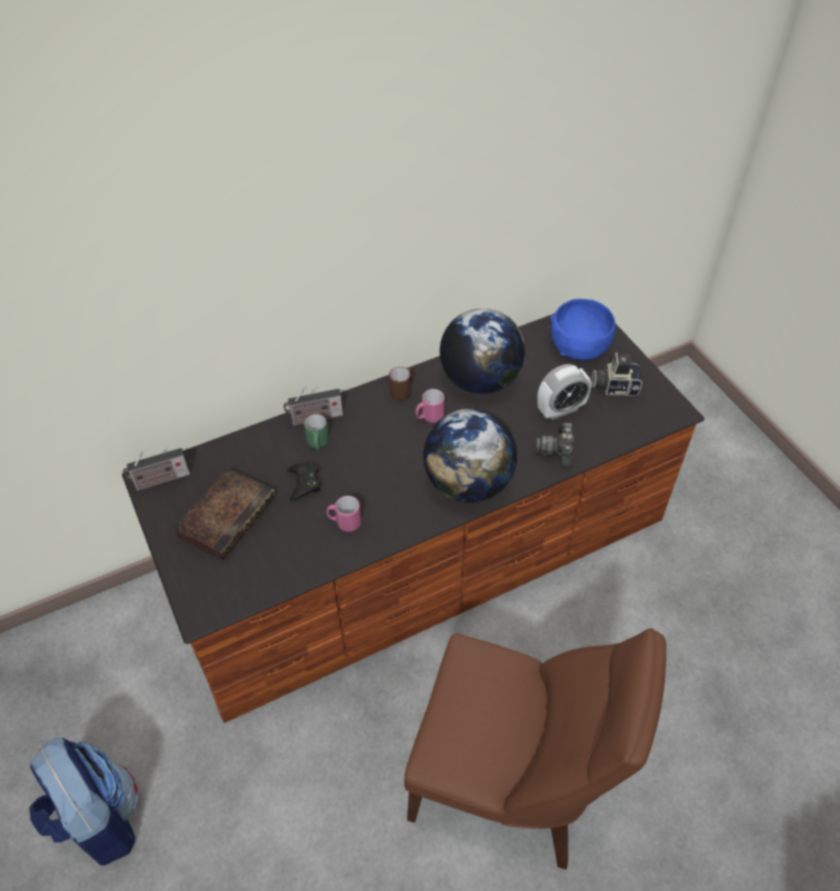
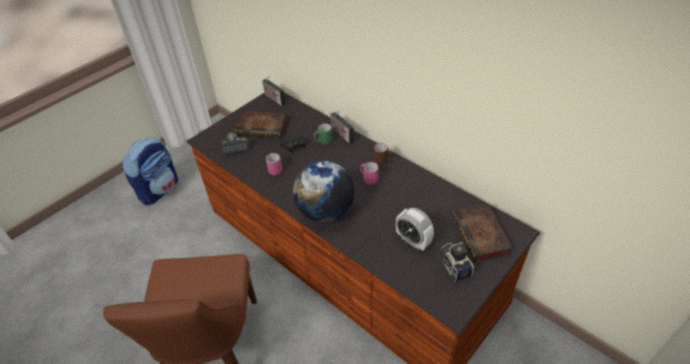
camera: 70 degrees right, 5 degrees down
globe [440,308,525,394] -> none
camera [536,422,574,468] -> camera moved to [221,132,249,155]
blue bowl [550,299,616,361] -> book [451,203,513,262]

